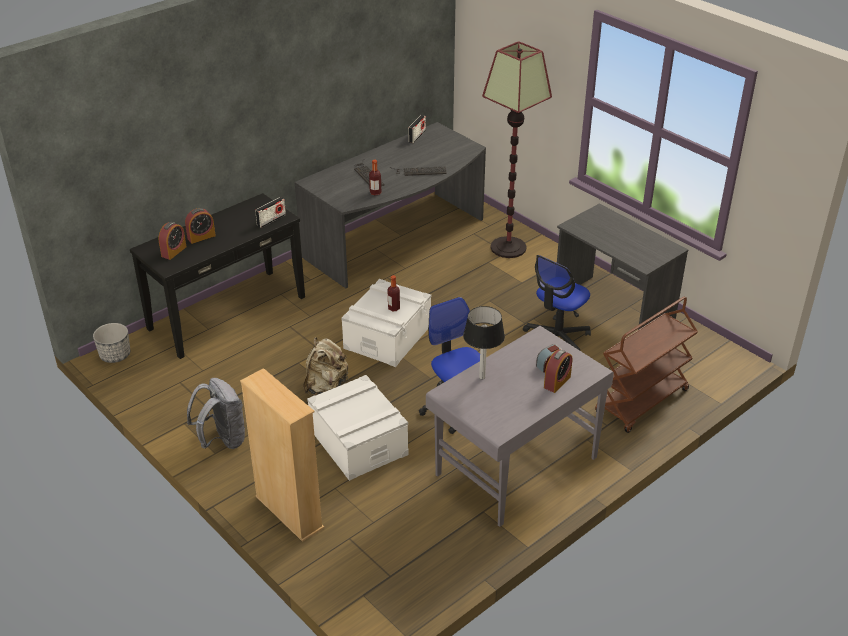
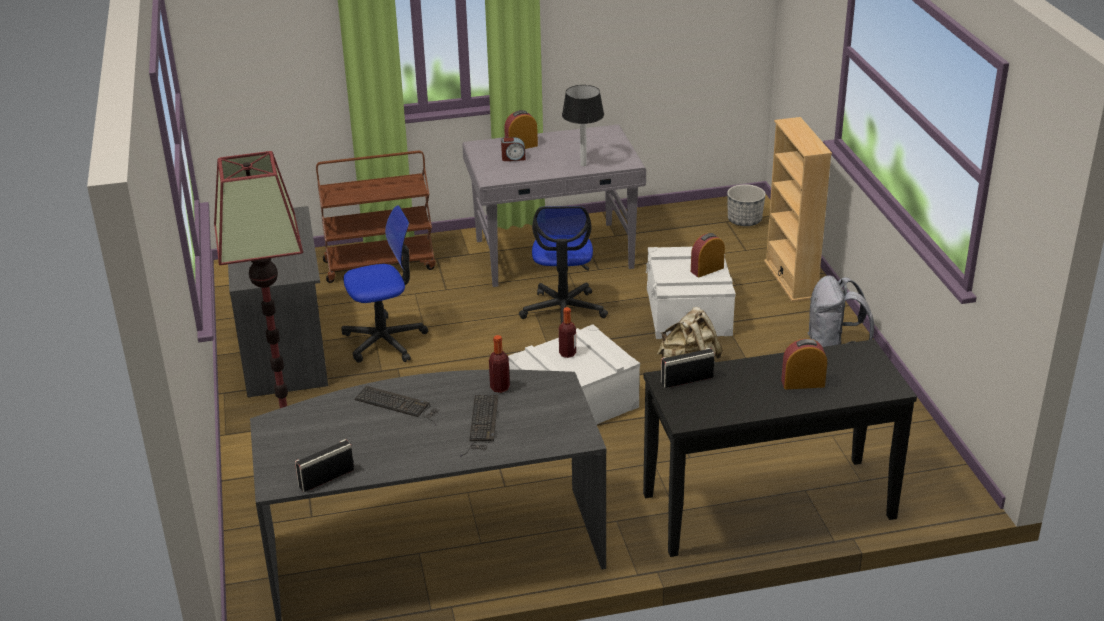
camera: 150 degrees left, 5 degrees down
planter [93,323,130,363] -> planter moved to [727,184,765,226]
alarm clock [158,222,186,260] -> alarm clock moved to [691,233,725,277]

